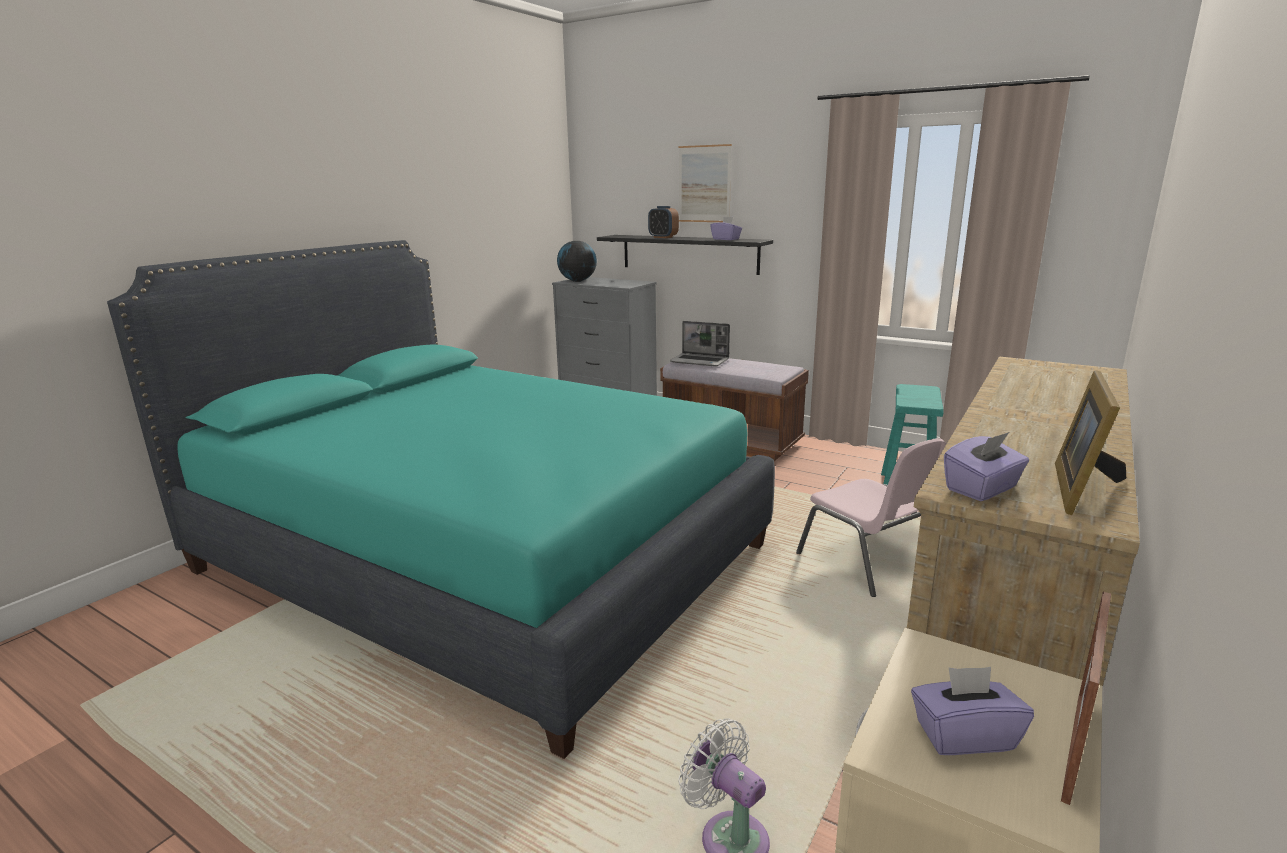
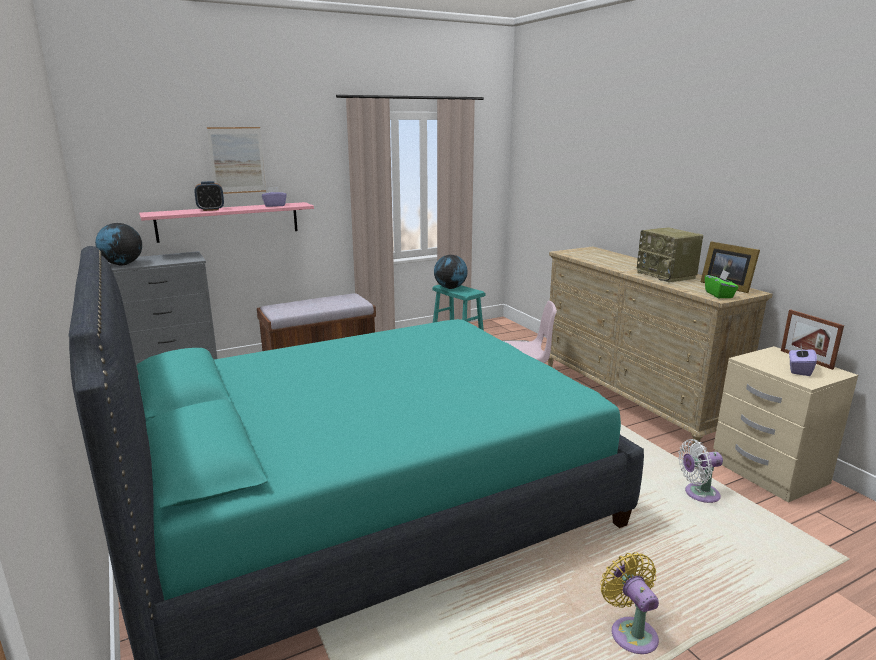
camera: 60 degrees left, 0 degrees up
black shelf [597,235,773,275] -> pink shelf [139,202,314,243]
laptop [670,321,730,367] -> none
purple tissue box [944,432,1029,501] -> green tissue box [705,270,739,298]
none -> globe [434,255,468,289]
none -> yellow fan [600,552,659,654]
none -> radio [637,228,703,283]

